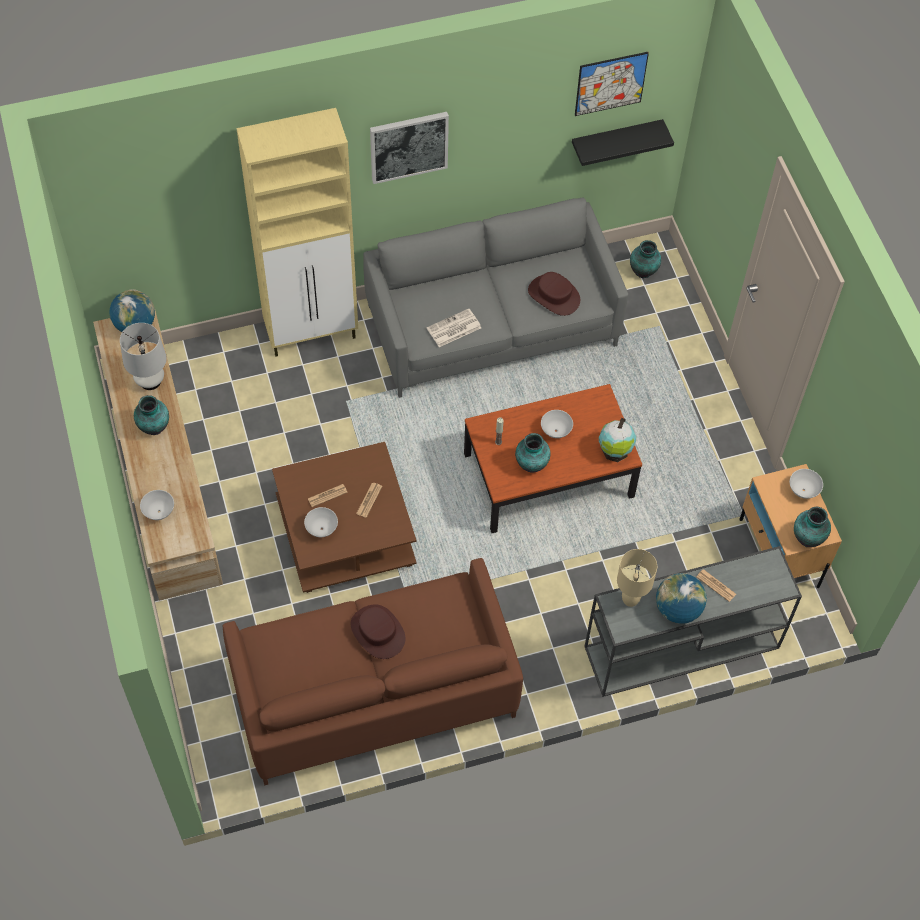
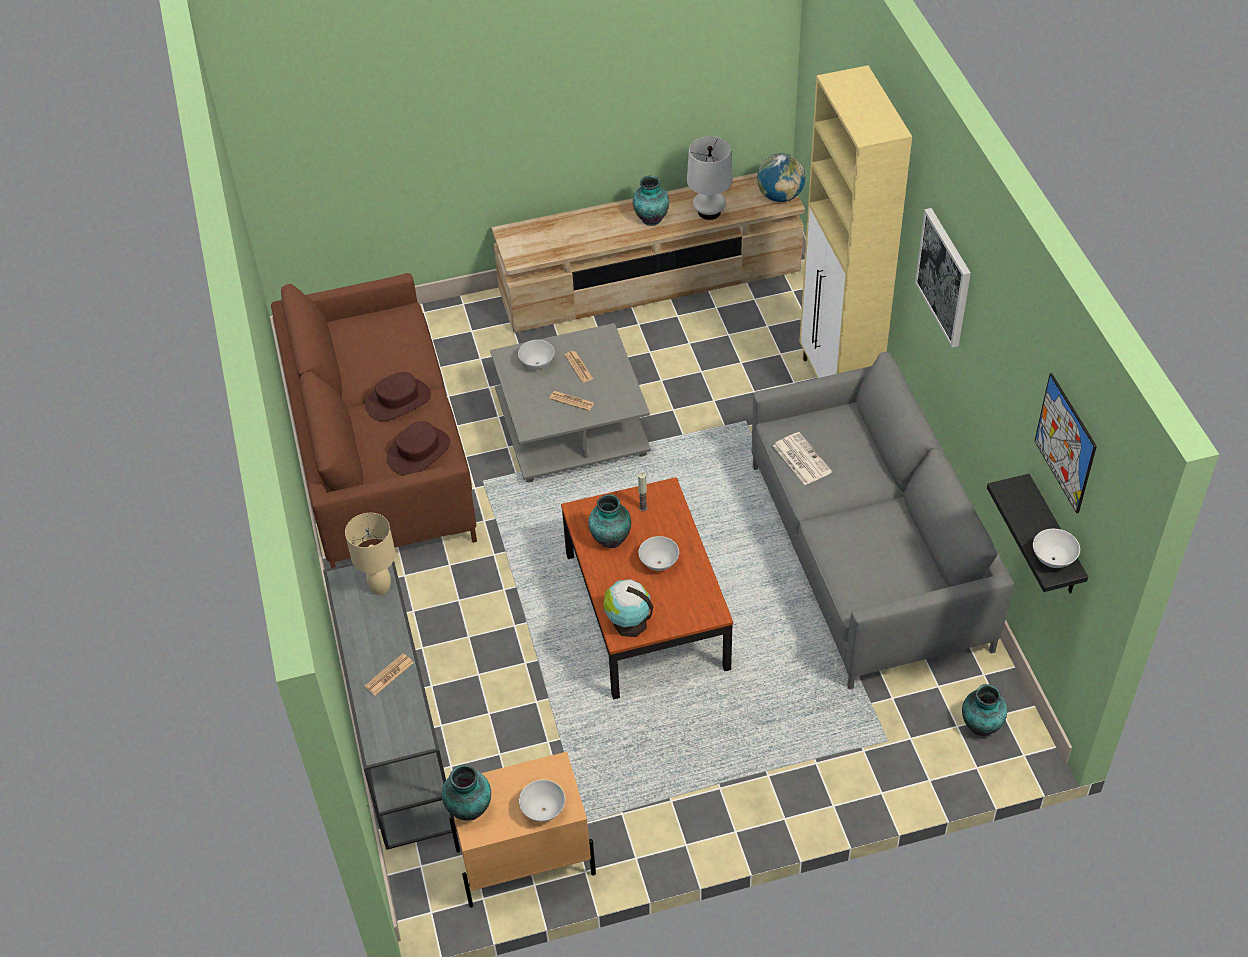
camera: 95 degrees right, 10 degrees down
white bowl [140,490,174,520] -> white bowl moved to [1033,529,1080,568]
brown coffee table [272,442,417,593] -> grey coffee table [490,323,651,483]
brown hat [528,272,580,316] -> brown hat moved to [387,421,450,475]
globe [656,573,707,624] -> none

